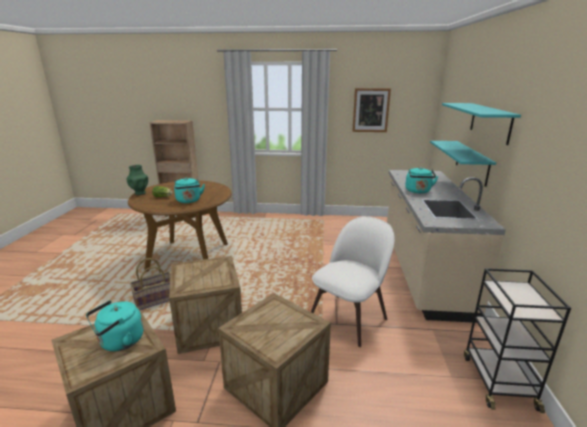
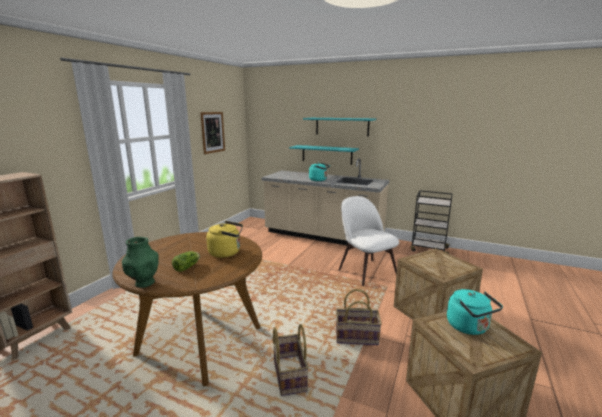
camera: 70 degrees left, 5 degrees down
crate [169,256,242,354] -> basket [336,289,382,345]
turquoise kettle [174,178,205,203] -> yellow kettle [206,221,243,258]

